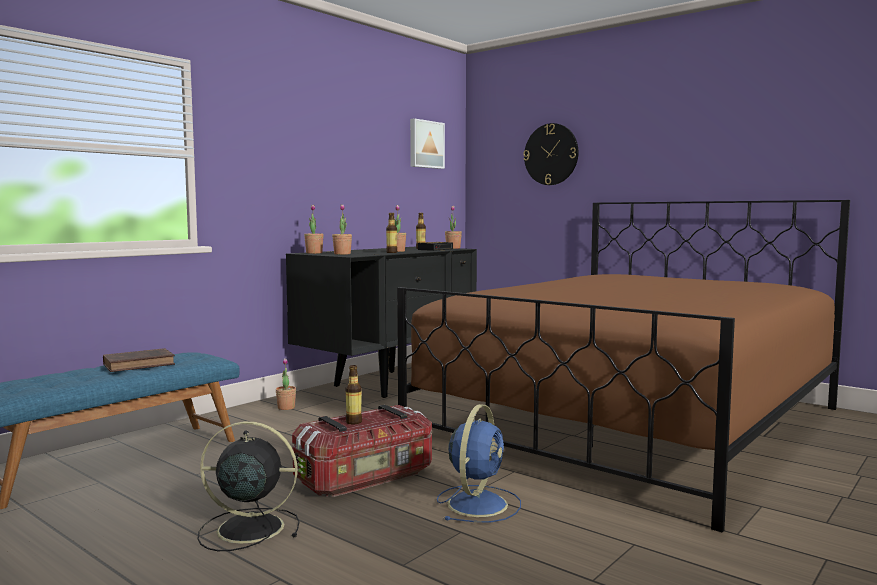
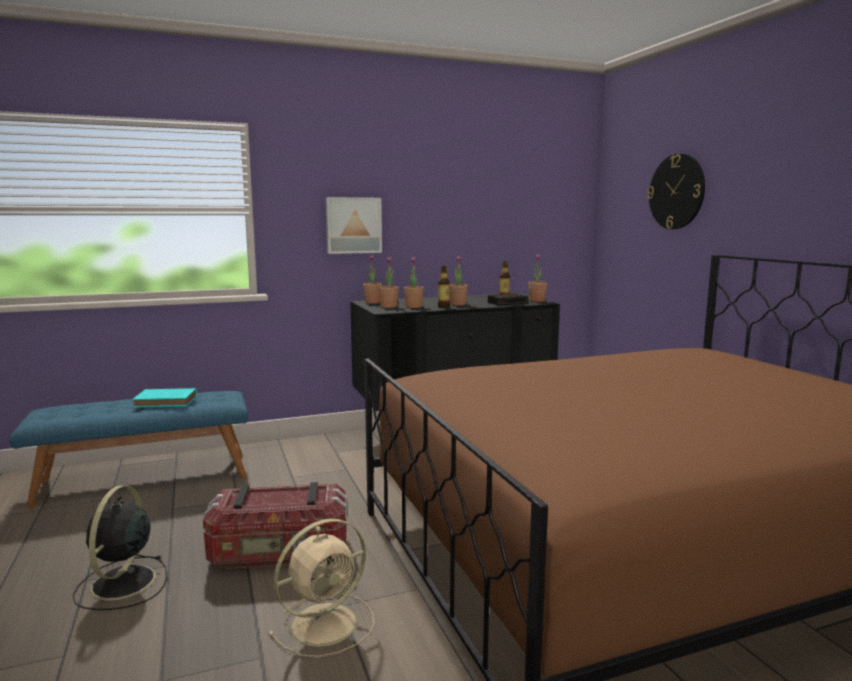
camera: 30 degrees right, 5 degrees up
brown book [103,348,175,372] -> turquoise book [132,388,197,408]
black fan [198,421,300,551] -> black fan turned 120 degrees counterclockwise [73,486,167,610]
potted plant [276,358,296,410] -> potted plant moved to [404,257,424,308]
bottle [346,365,362,425] -> none
picture [410,118,445,169] -> picture moved to [326,197,382,254]
blue fan [437,404,521,523] -> beige fan [268,519,374,657]

